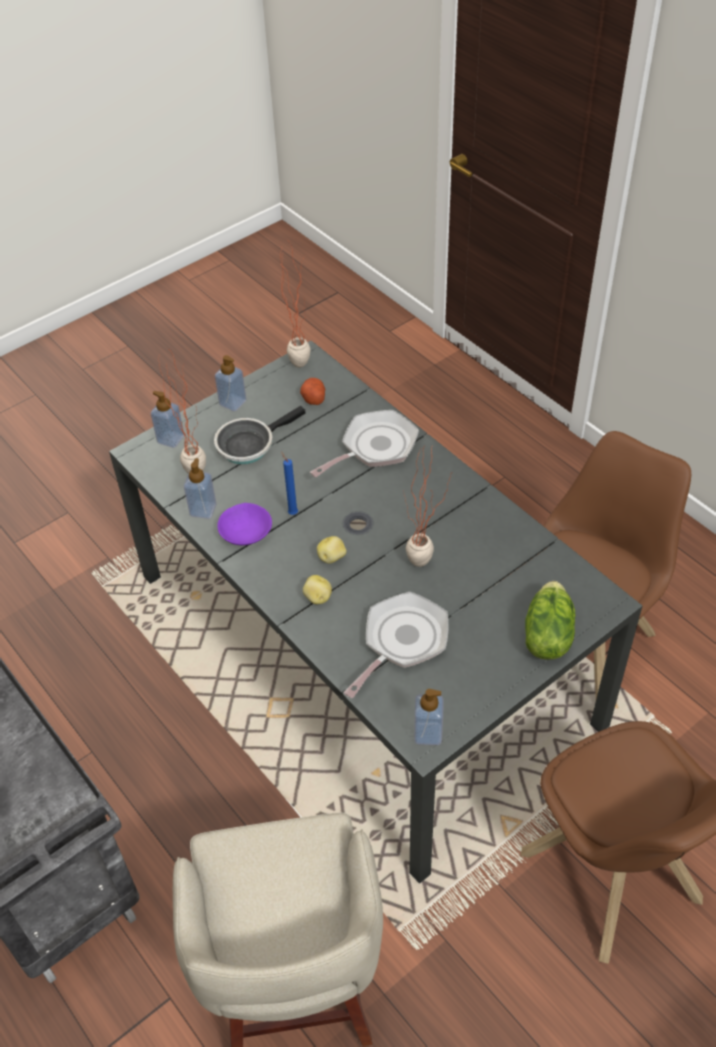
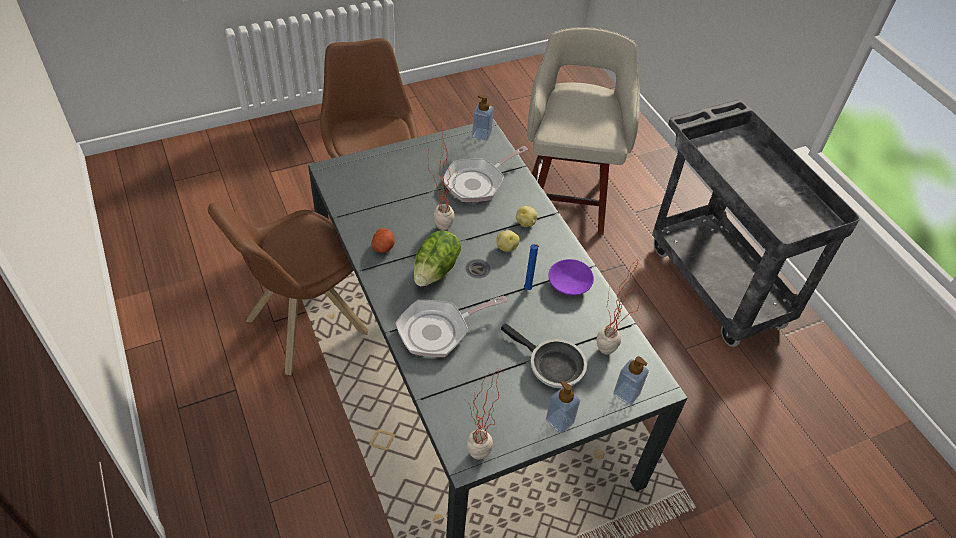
camera: 170 degrees left, 0 degrees up
soap dispenser [184,458,217,519] -> none
frying pan [214,406,306,464] -> frying pan turned 60 degrees clockwise [501,323,587,388]
potato [300,378,325,405] -> potato moved to [372,228,395,253]
lettuce [525,581,575,660] -> lettuce moved to [414,231,461,286]

